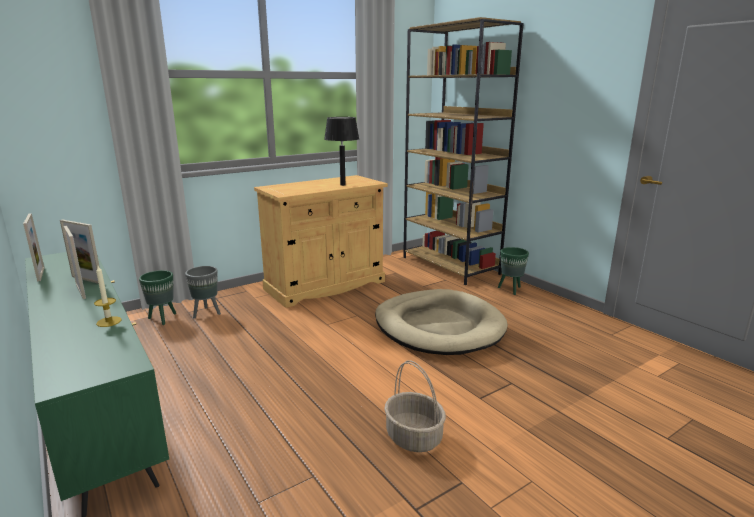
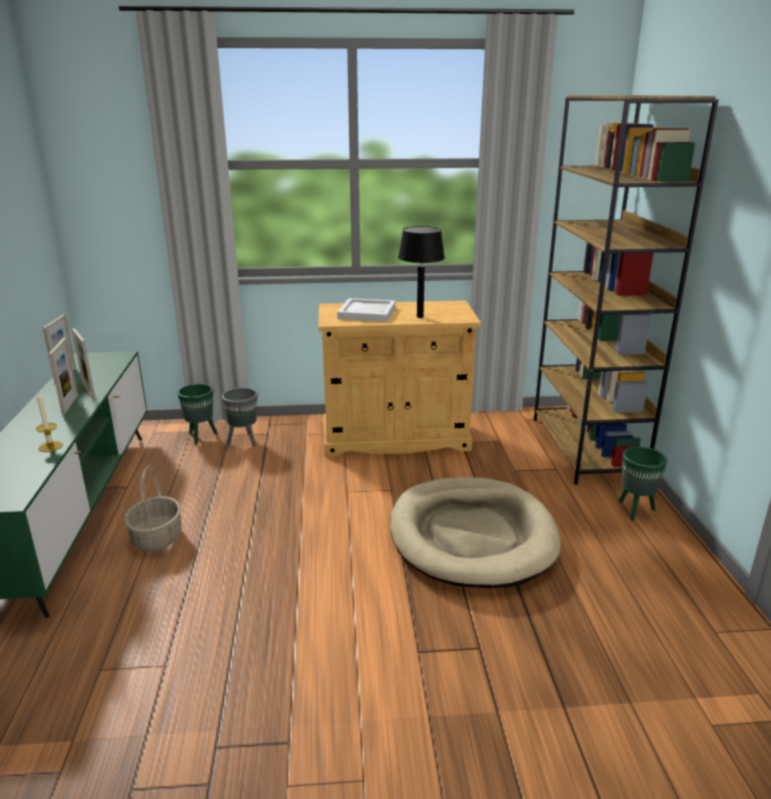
camera: 30 degrees right, 5 degrees up
basket [384,360,446,452] -> basket moved to [124,465,182,551]
none -> white tray [337,298,396,322]

